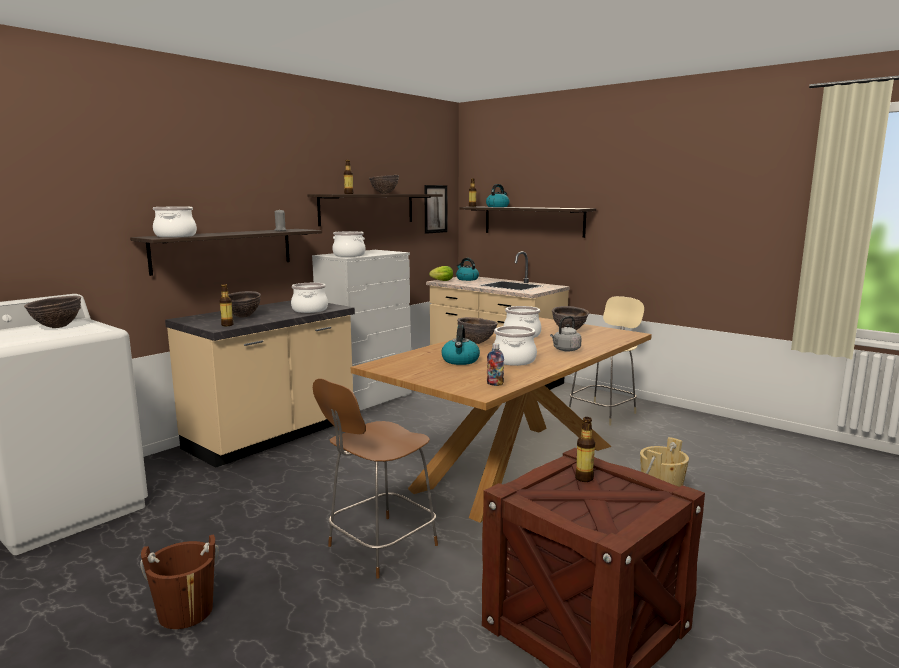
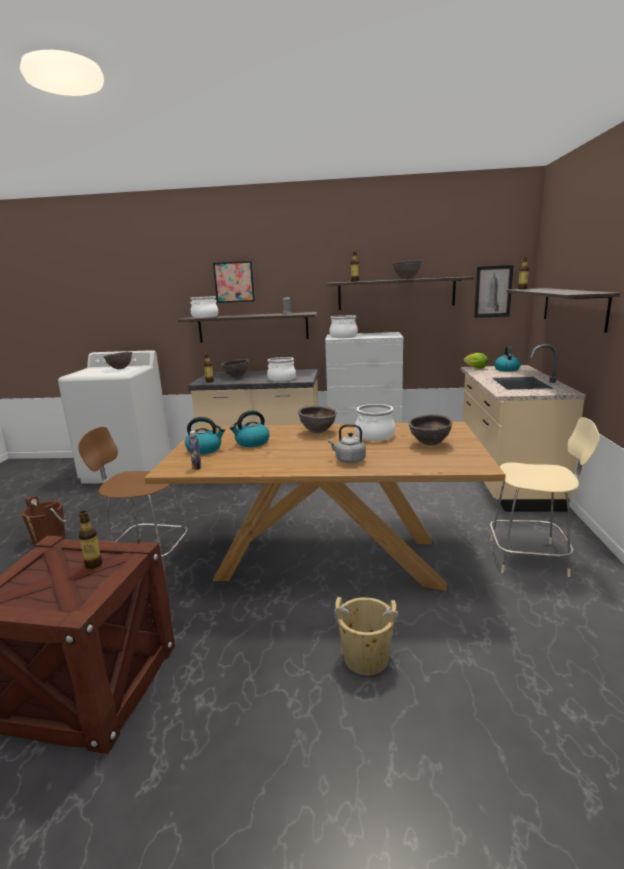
camera: 55 degrees right, 5 degrees up
kettle [486,184,510,207] -> kettle moved to [185,417,225,455]
cooking pot [494,326,537,366] -> none
none -> picture [213,261,255,303]

